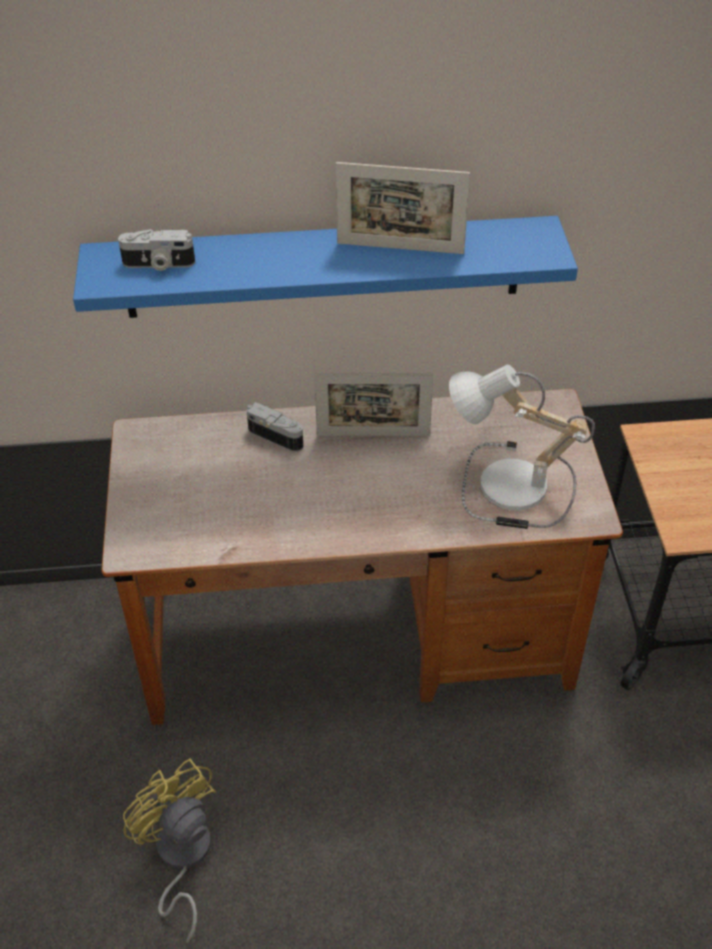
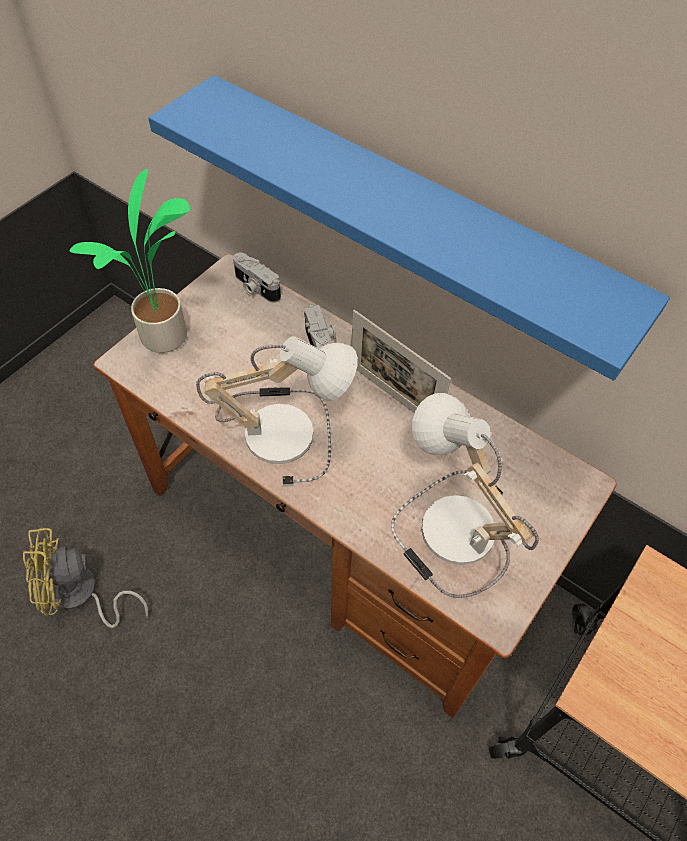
camera: 40 degrees right, 10 degrees up
camera [118,229,195,271] -> camera moved to [233,253,281,303]
yellow fan [123,758,216,943] -> yellow fan turned 105 degrees counterclockwise [23,527,148,628]
picture frame [336,162,470,254] -> none
none -> potted plant [70,169,190,353]
none -> table lamp [196,336,358,487]

